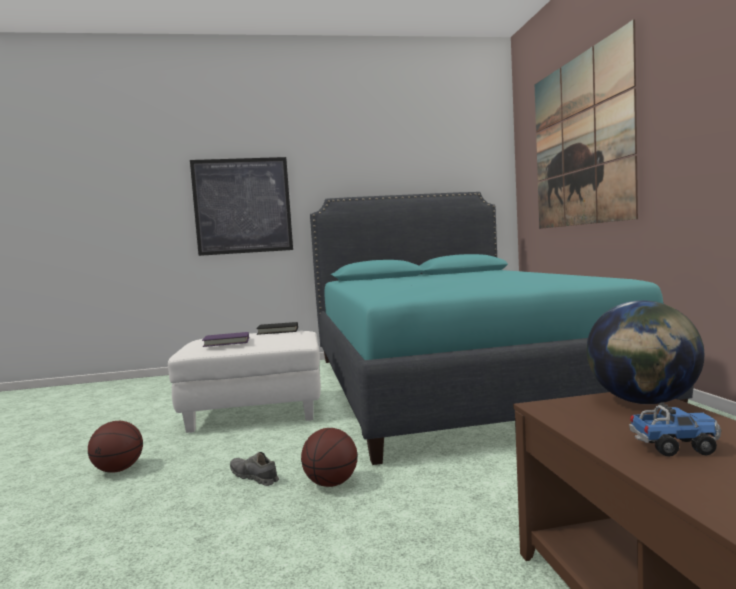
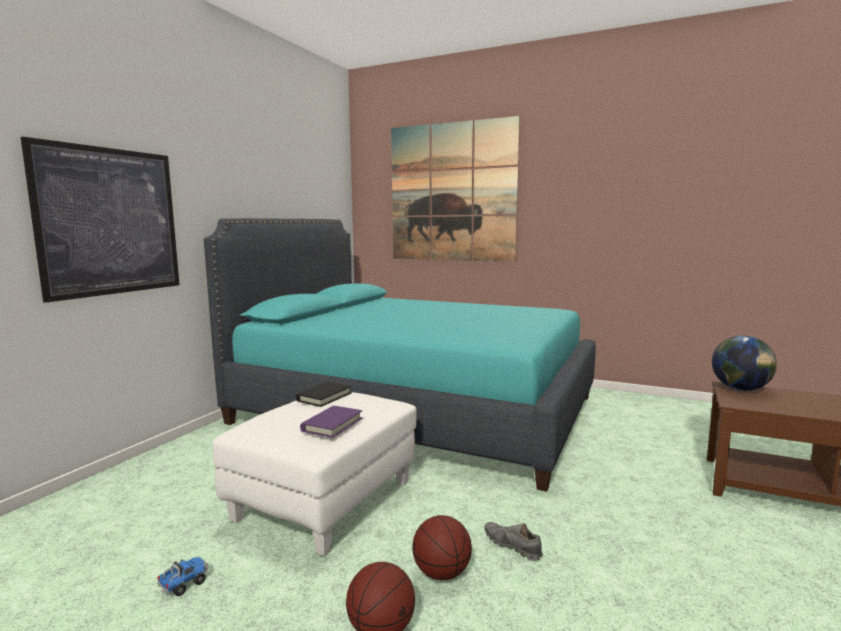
camera: 55 degrees left, 5 degrees up
grey shoe [230,452,279,486] -> grey shoe turned 60 degrees clockwise [485,522,543,561]
basketball [301,428,357,487] -> basketball moved to [412,515,472,580]
toy truck [629,402,721,457] -> toy truck moved to [157,557,208,596]

